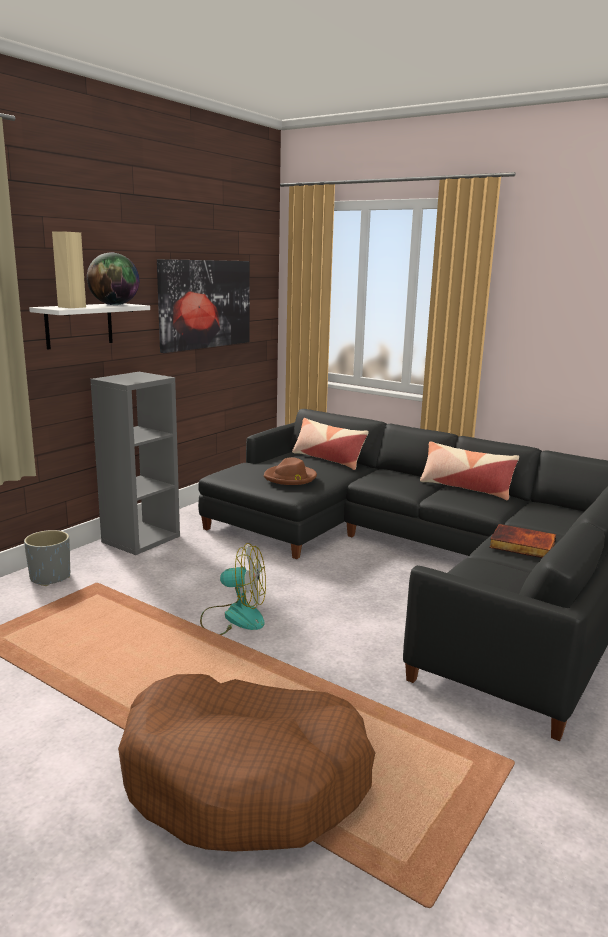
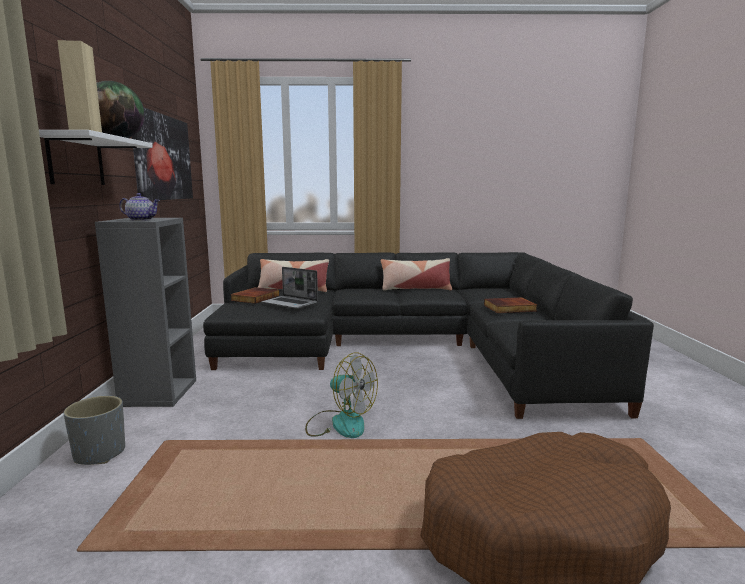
camera: 35 degrees left, 5 degrees down
fan [200,543,266,635] -> fan turned 60 degrees clockwise [305,352,378,438]
brown hat [264,457,317,485] -> laptop [262,267,318,309]
none -> teapot [119,193,160,221]
none -> book [230,287,279,304]

